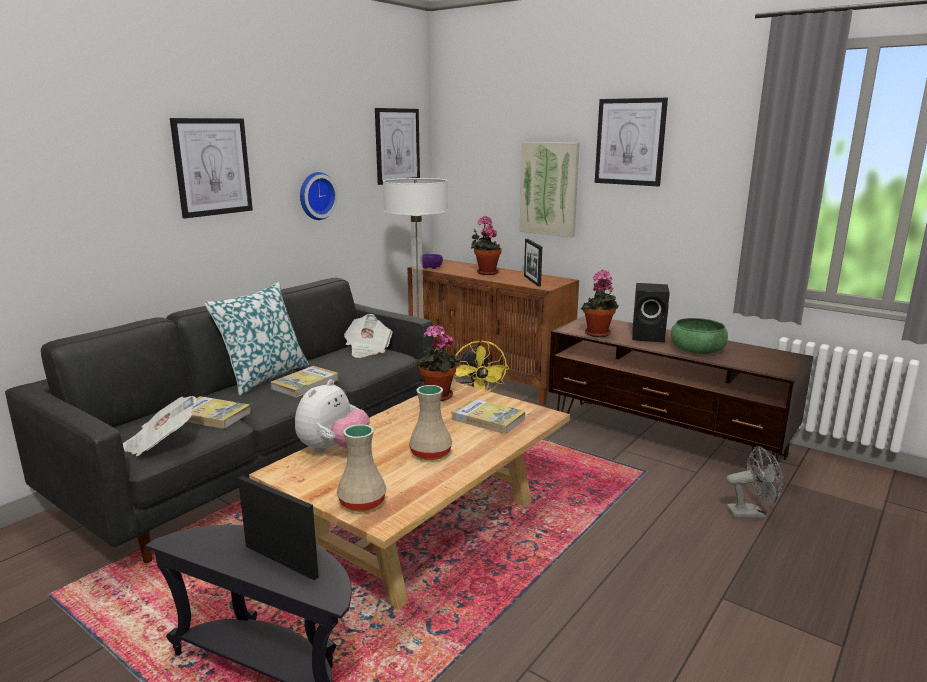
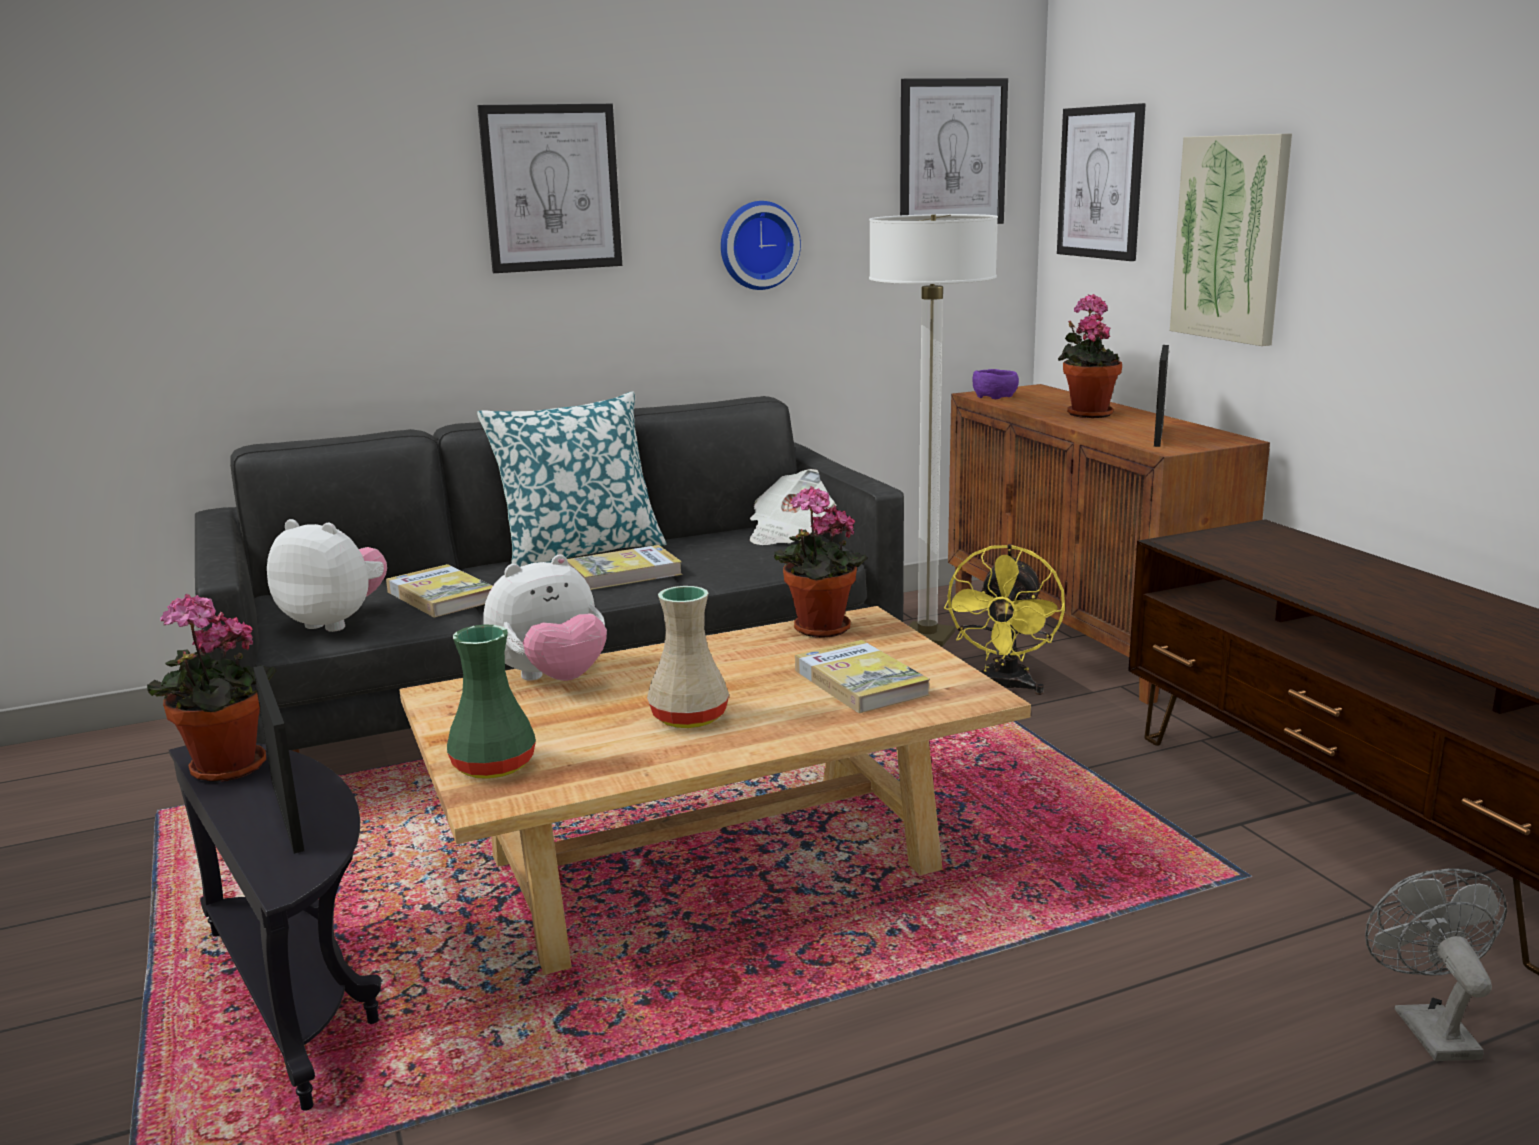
camera: 30 degrees right, 0 degrees up
newspaper [123,396,198,456] -> plush toy [267,519,387,632]
beige vase [337,424,387,512] -> green vase [447,625,536,779]
potted plant [581,270,619,337] -> potted plant moved to [147,594,277,782]
picture [595,98,668,186] -> picture moved to [1057,103,1146,261]
black speaker [632,283,670,342] -> none
green bowl [671,318,728,354] -> none
grey fan [726,446,783,518] -> grey fan turned 120 degrees counterclockwise [1365,869,1507,1061]

